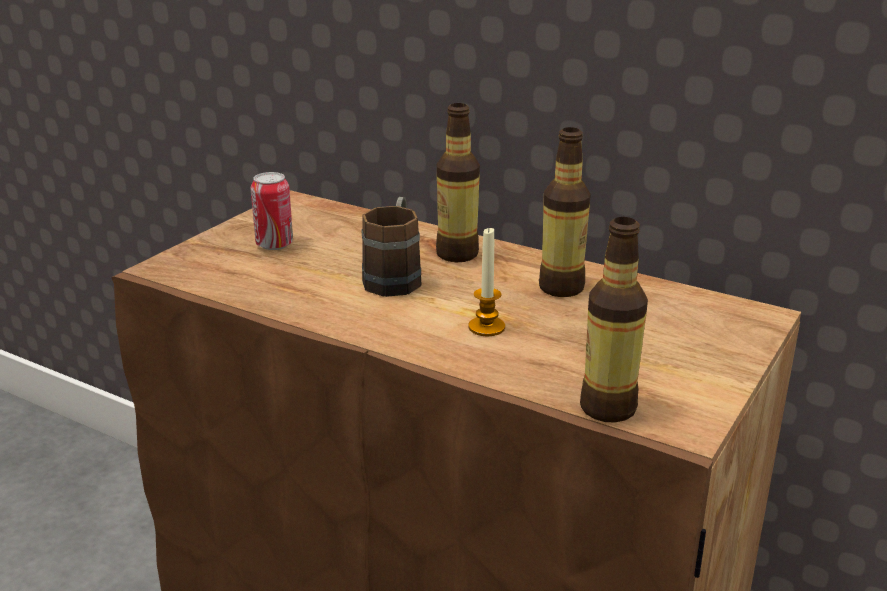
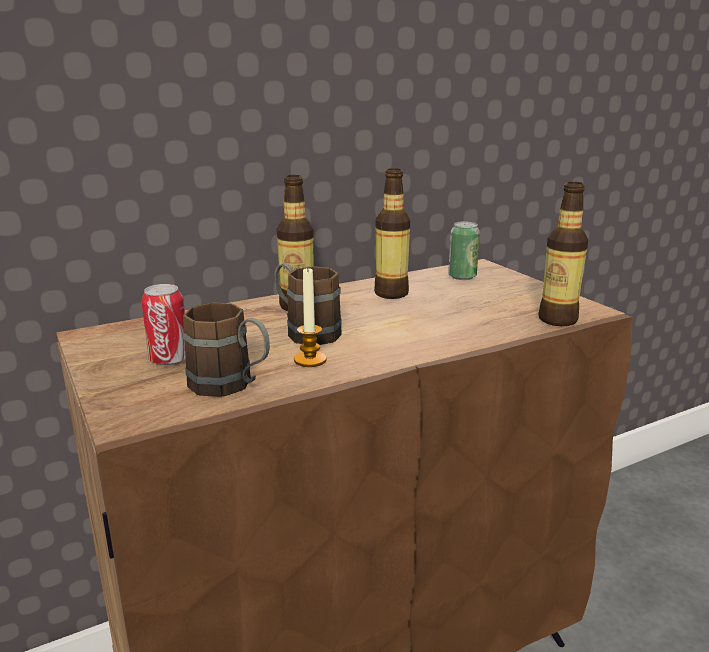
camera: 60 degrees left, 5 degrees down
candle [469,228,505,336] -> candle moved to [294,268,327,367]
none -> brown mug [183,303,270,397]
none -> can [448,221,480,280]

